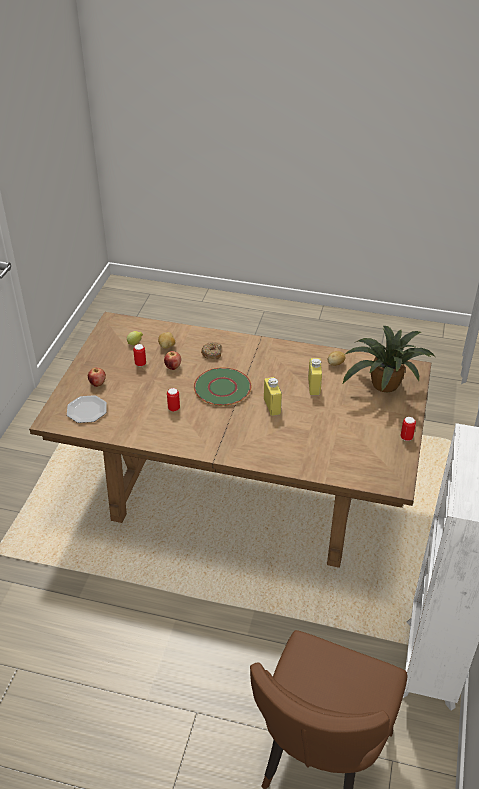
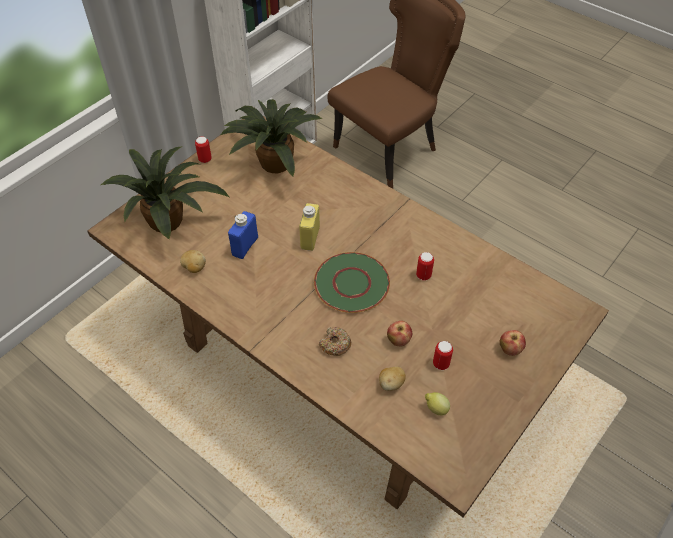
camera: 155 degrees left, 10 degrees up
plate [67,395,107,423] -> none
yellow bottle [308,358,322,395] -> blue bottle [228,211,258,259]
none -> potted plant [221,99,323,177]

